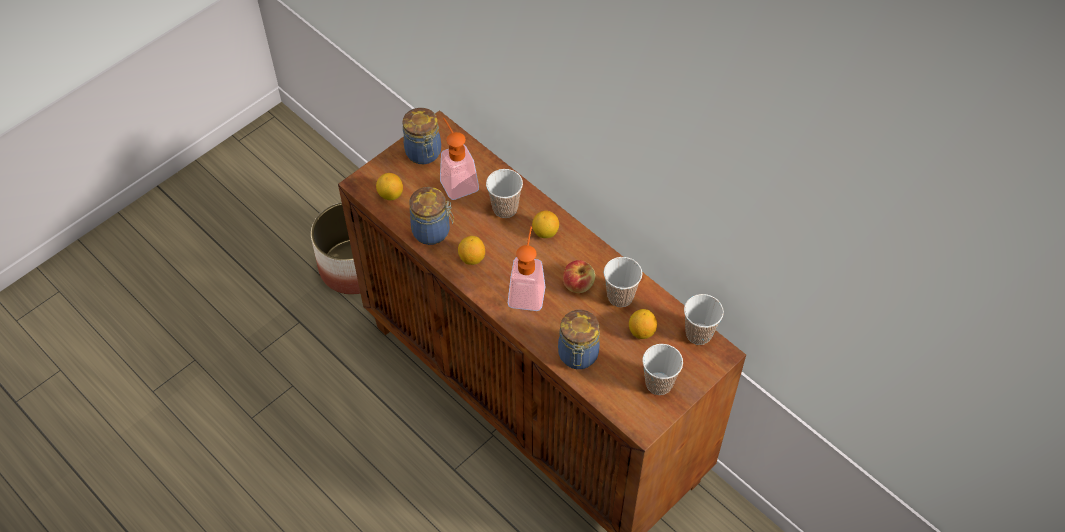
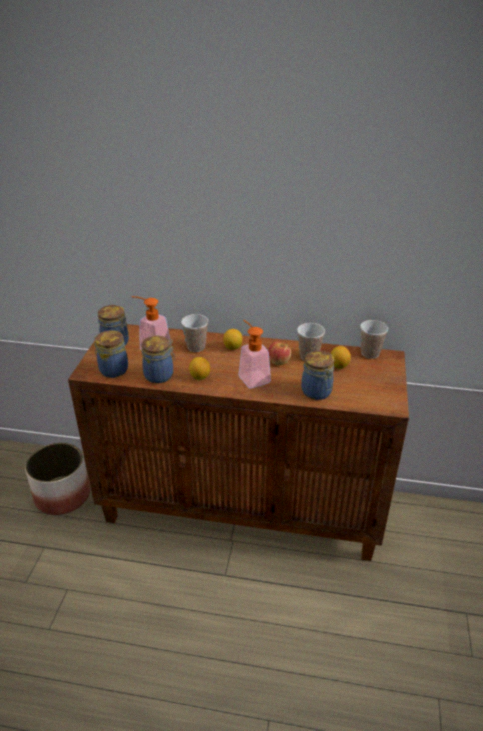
camera: 35 degrees left, 20 degrees down
lemon [376,173,403,200] -> jar [94,330,128,378]
cup [643,344,683,395] -> none

